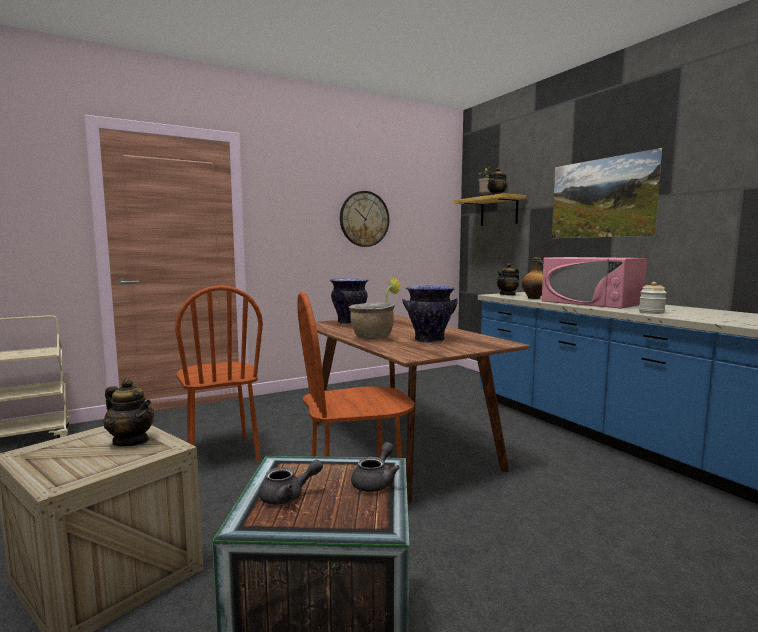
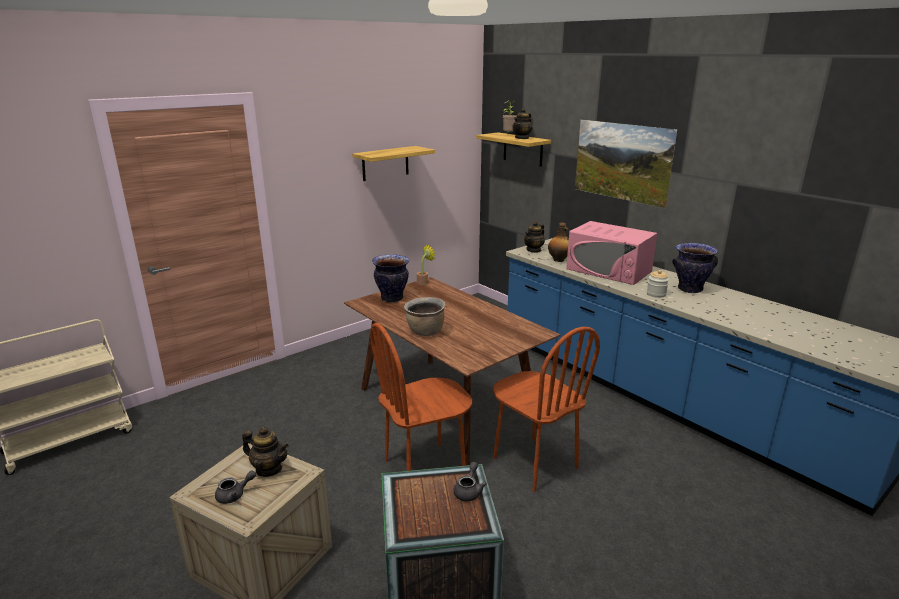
camera: 10 degrees left, 15 degrees up
brown chair [175,285,263,461] -> brown chair moved to [493,327,600,492]
grey teapot [259,460,323,505] -> grey teapot moved to [215,471,256,504]
wall clock [340,191,389,247] -> shelf [352,146,435,181]
vase [402,286,458,343] -> vase moved to [672,243,718,293]

